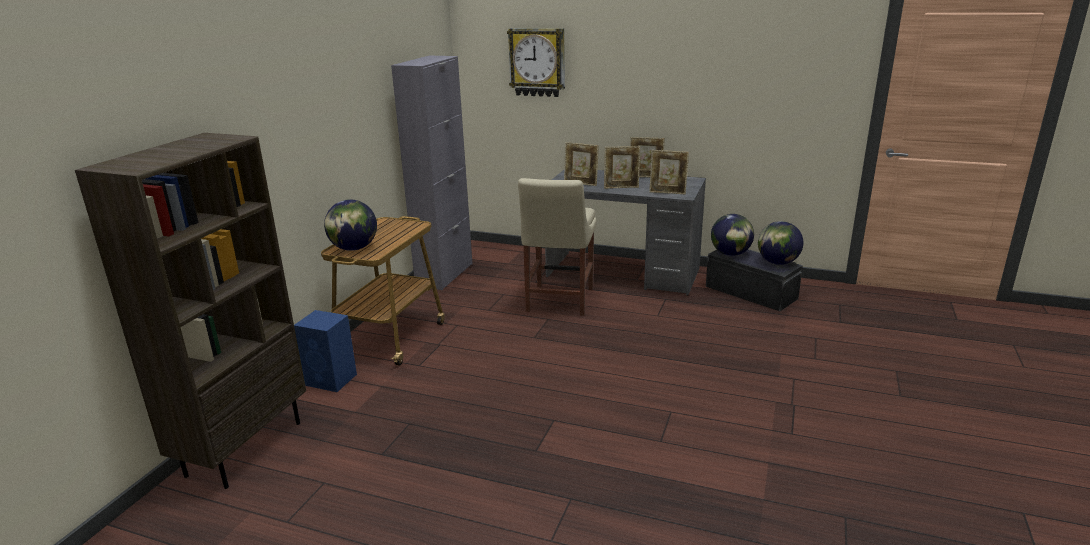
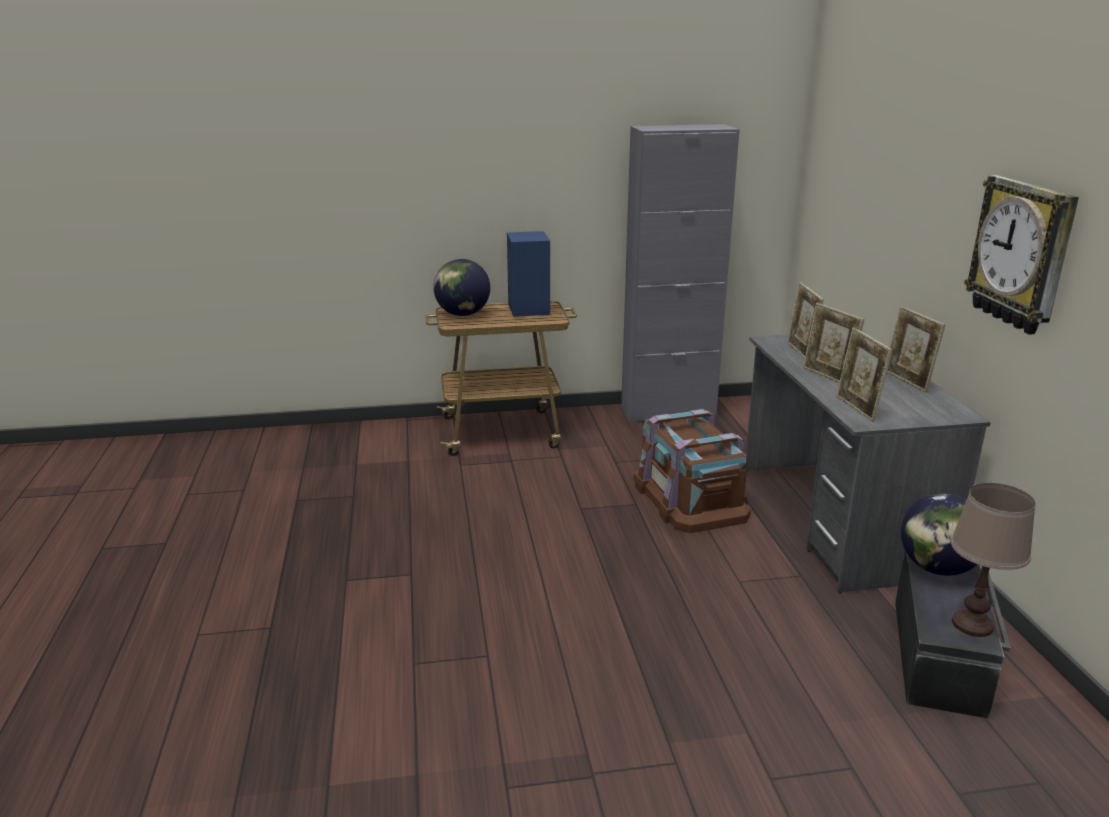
camera: 60 degrees right, 0 degrees up
brown bookcase [75,133,306,489] -> none
blue speaker [294,310,357,392] -> blue speaker moved to [507,231,550,317]
wall clock [507,28,565,97] -> wall clock moved to [964,175,1079,334]
beige chair [518,178,596,316] -> brown storage box [634,409,751,533]
globe [758,221,803,265] -> brown table lamp [951,483,1036,637]

